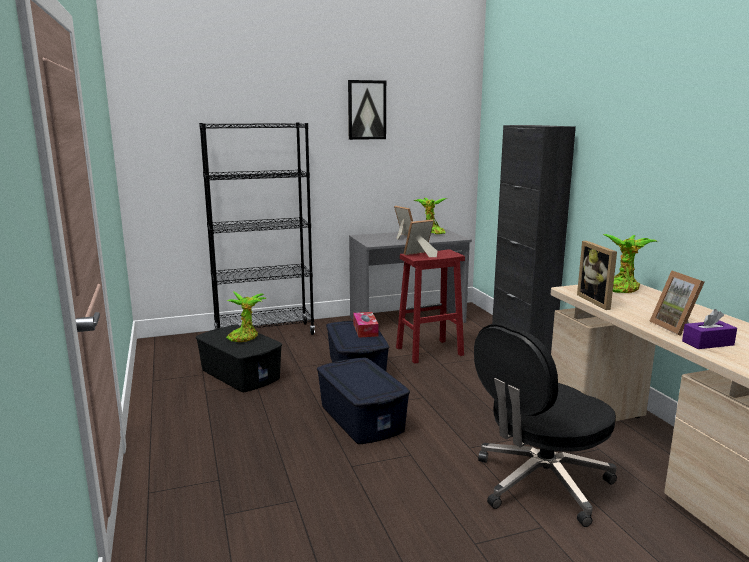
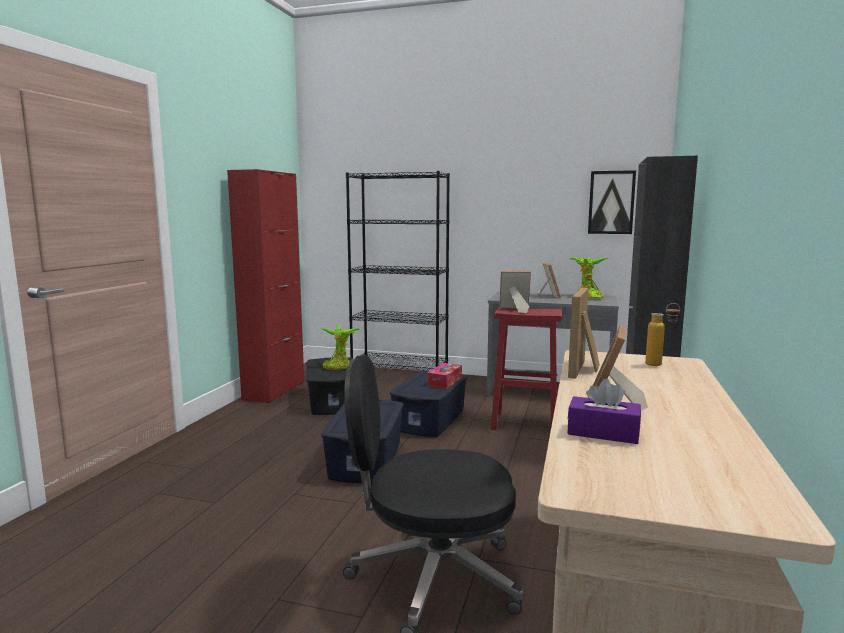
camera: 35 degrees right, 5 degrees down
picture [348,80,386,140] -> picture moved to [588,170,636,234]
potted plant [603,234,658,293] -> bottle [645,303,680,366]
none -> red cabinet [227,169,304,403]

